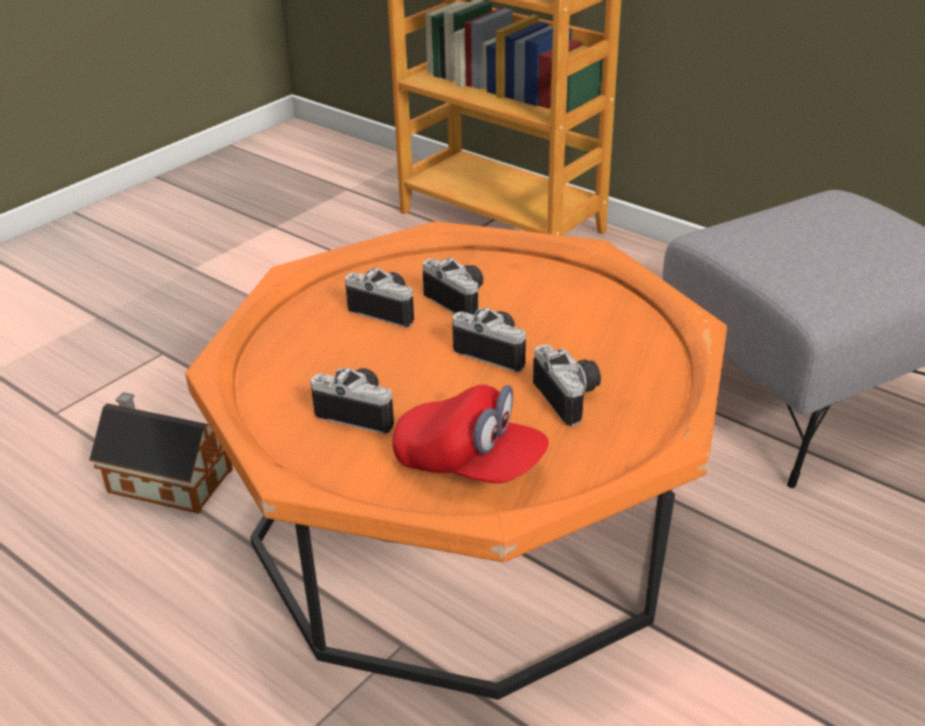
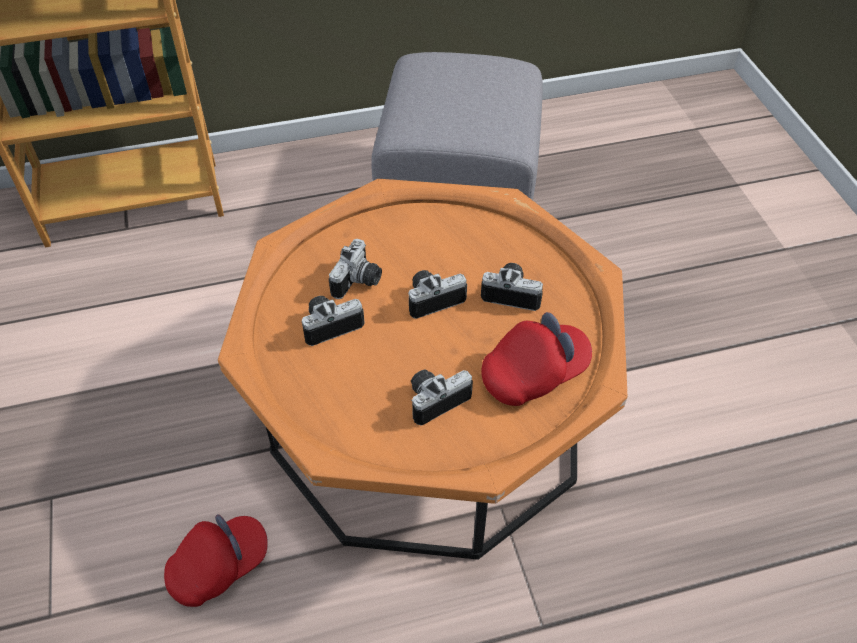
camera: 55 degrees left, 15 degrees up
toy house [89,392,233,514] -> red cap [164,514,268,607]
camera [423,258,483,315] -> camera turned 120 degrees clockwise [329,239,382,299]

